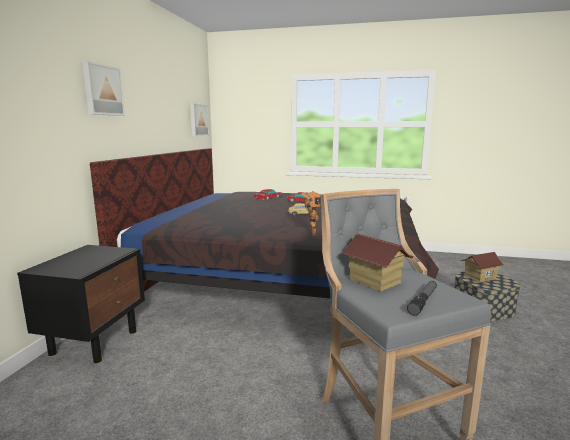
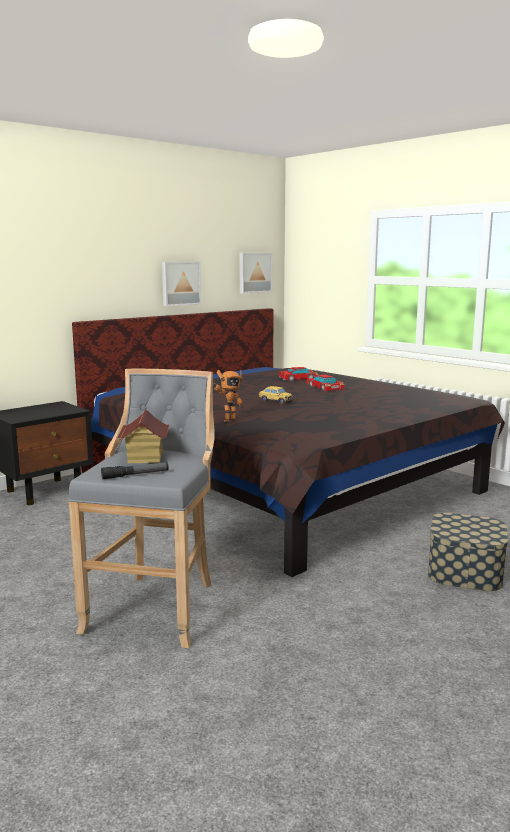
camera: 35 degrees right, 0 degrees up
picture [82,61,125,116] -> picture moved to [162,262,201,306]
toy house [460,252,504,283] -> none

